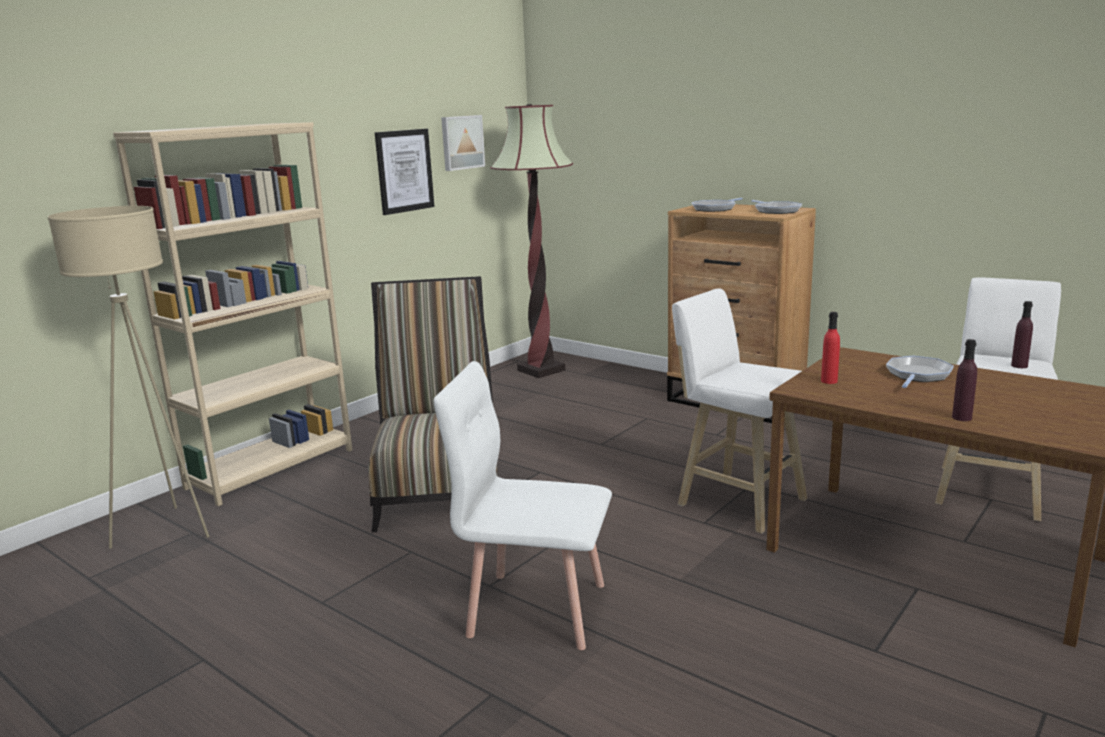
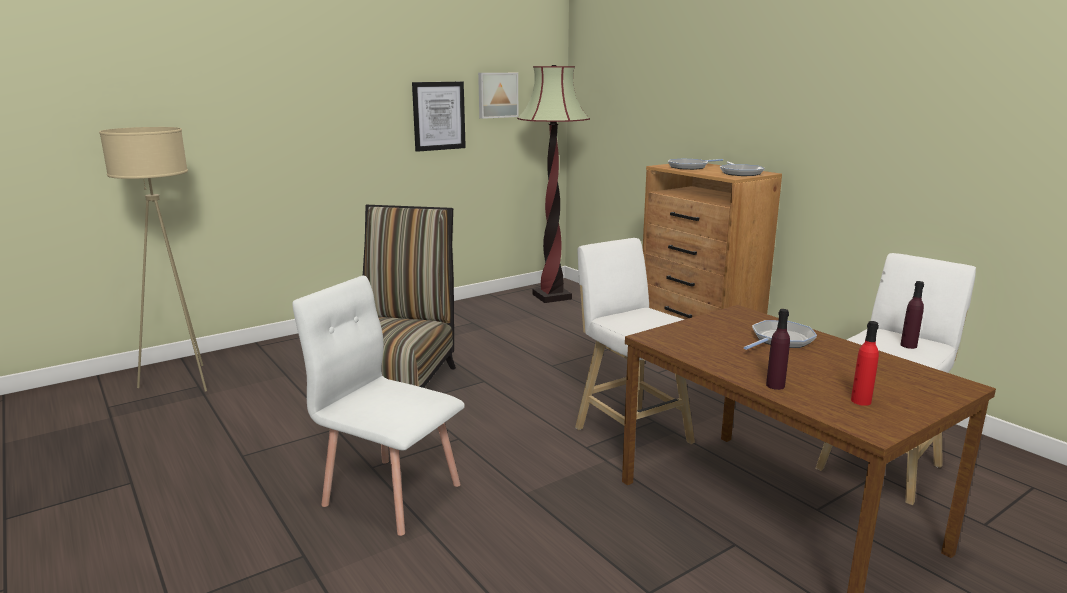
camera: 15 degrees right, 0 degrees up
beige bookcase [113,122,353,507] -> none
red bottle [821,312,840,384] -> red bottle moved to [851,321,879,406]

